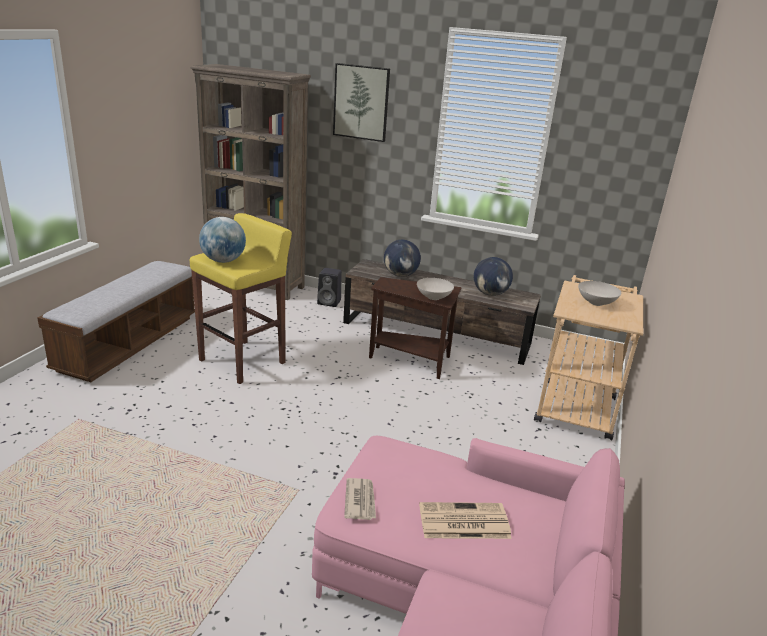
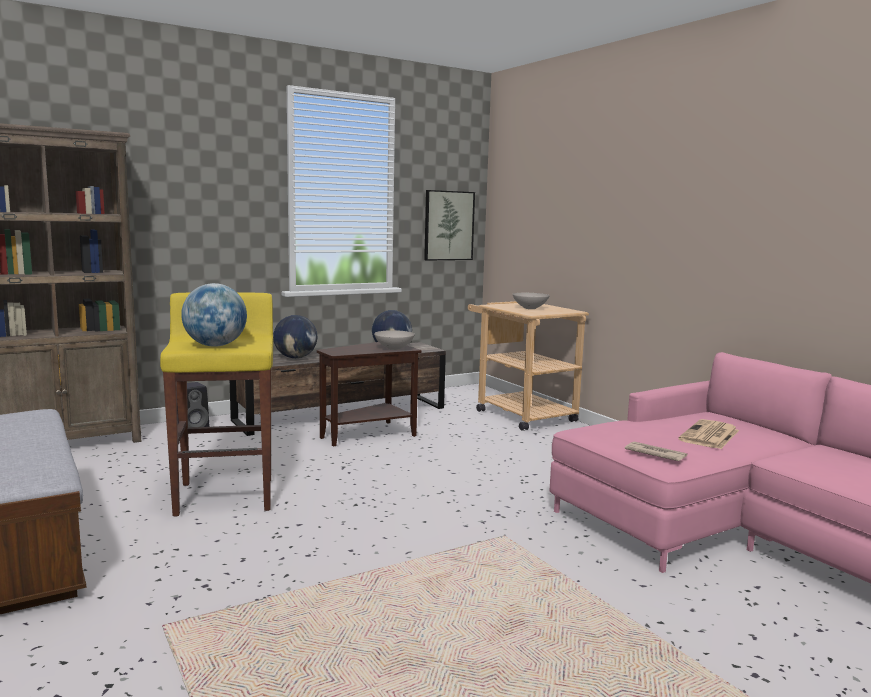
camera: 50 degrees left, 15 degrees down
picture [333,63,390,142] -> picture moved to [424,190,475,261]

